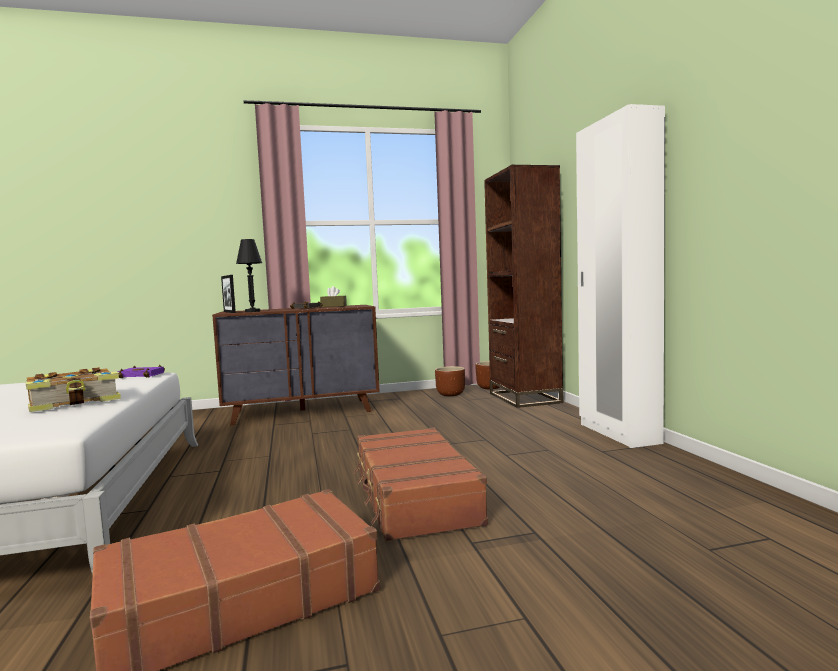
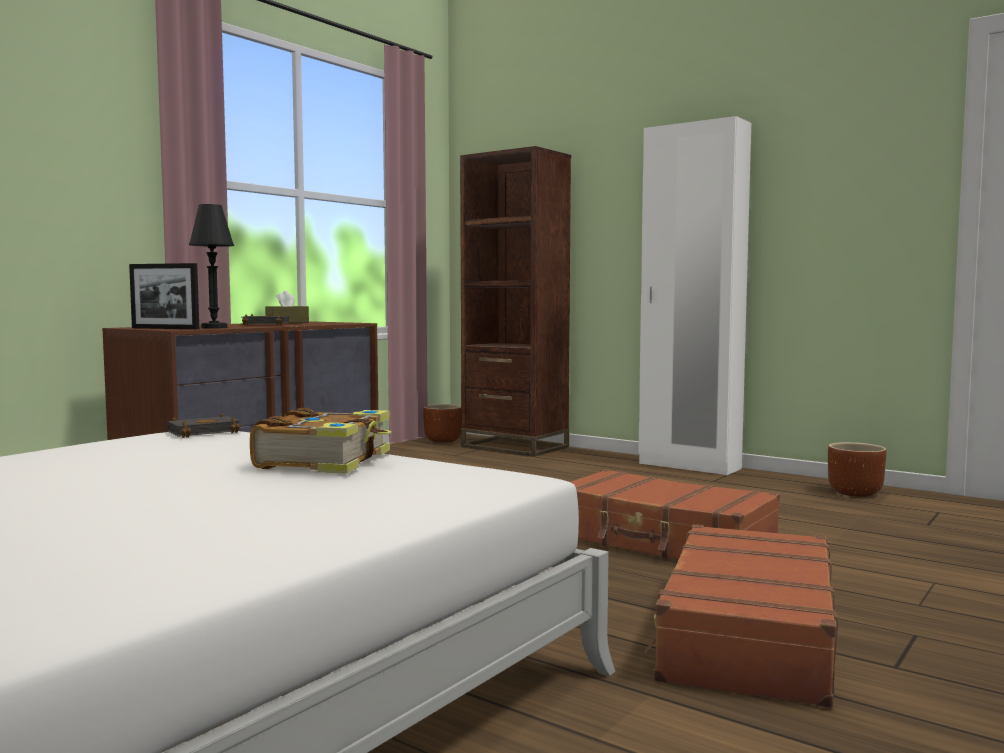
camera: 40 degrees left, 0 degrees up
purple book [117,365,165,378] -> black book [167,413,241,438]
brown planter [435,366,465,396] -> brown planter moved to [828,442,887,497]

